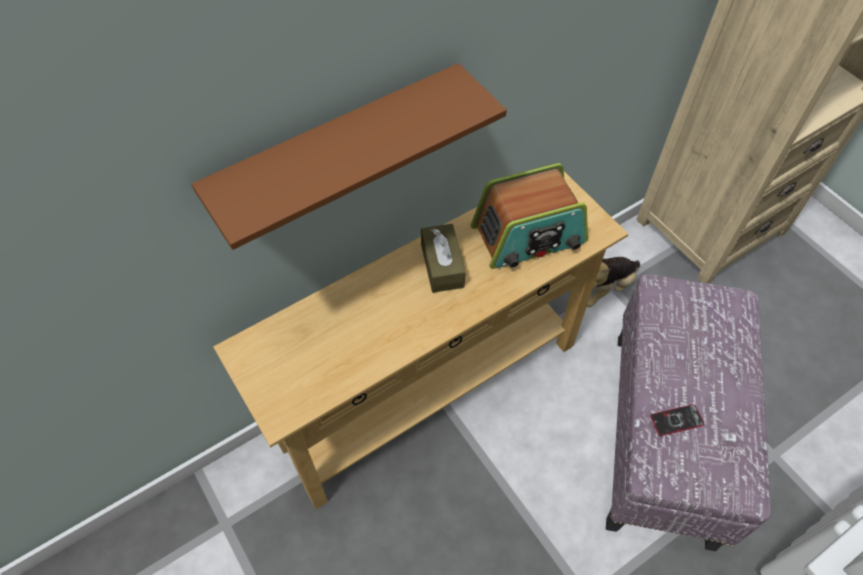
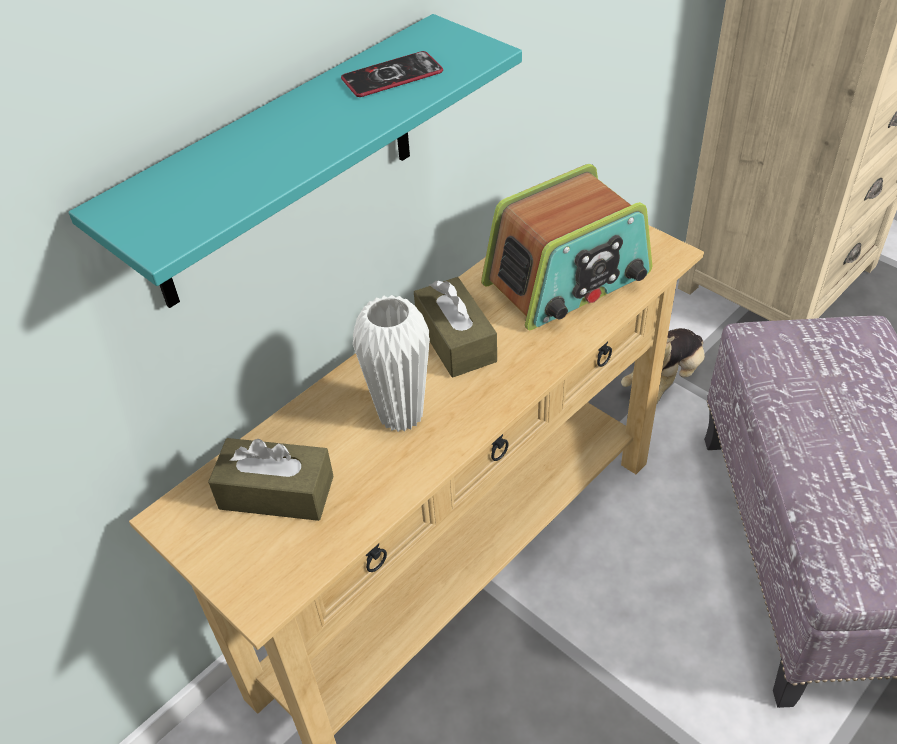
camera: 10 degrees left, 10 degrees down
brown shelf [192,63,507,250] -> turquoise shelf [69,14,522,308]
phone [650,404,704,436] -> phone moved to [341,51,443,97]
none -> brown tissue box [208,438,334,521]
none -> white vase [353,295,430,432]

